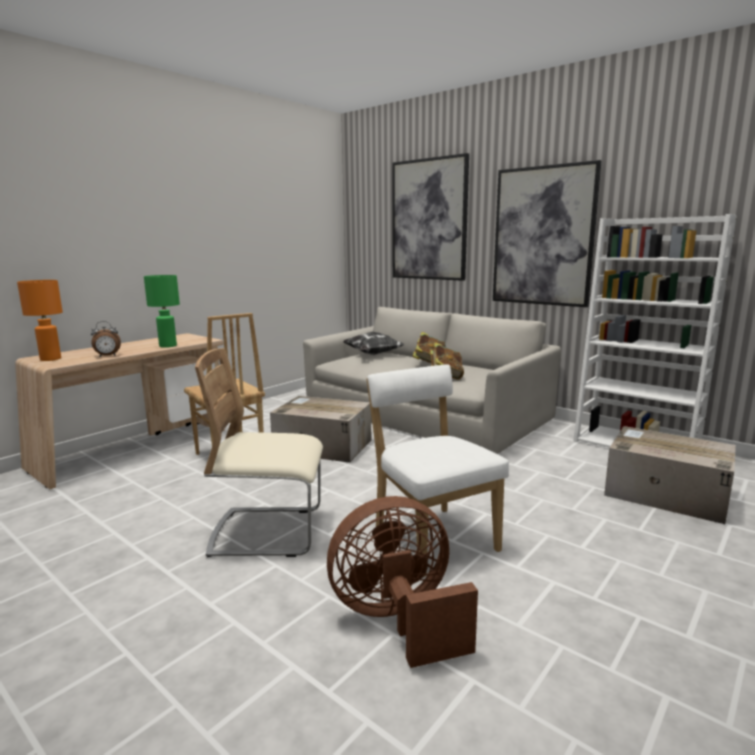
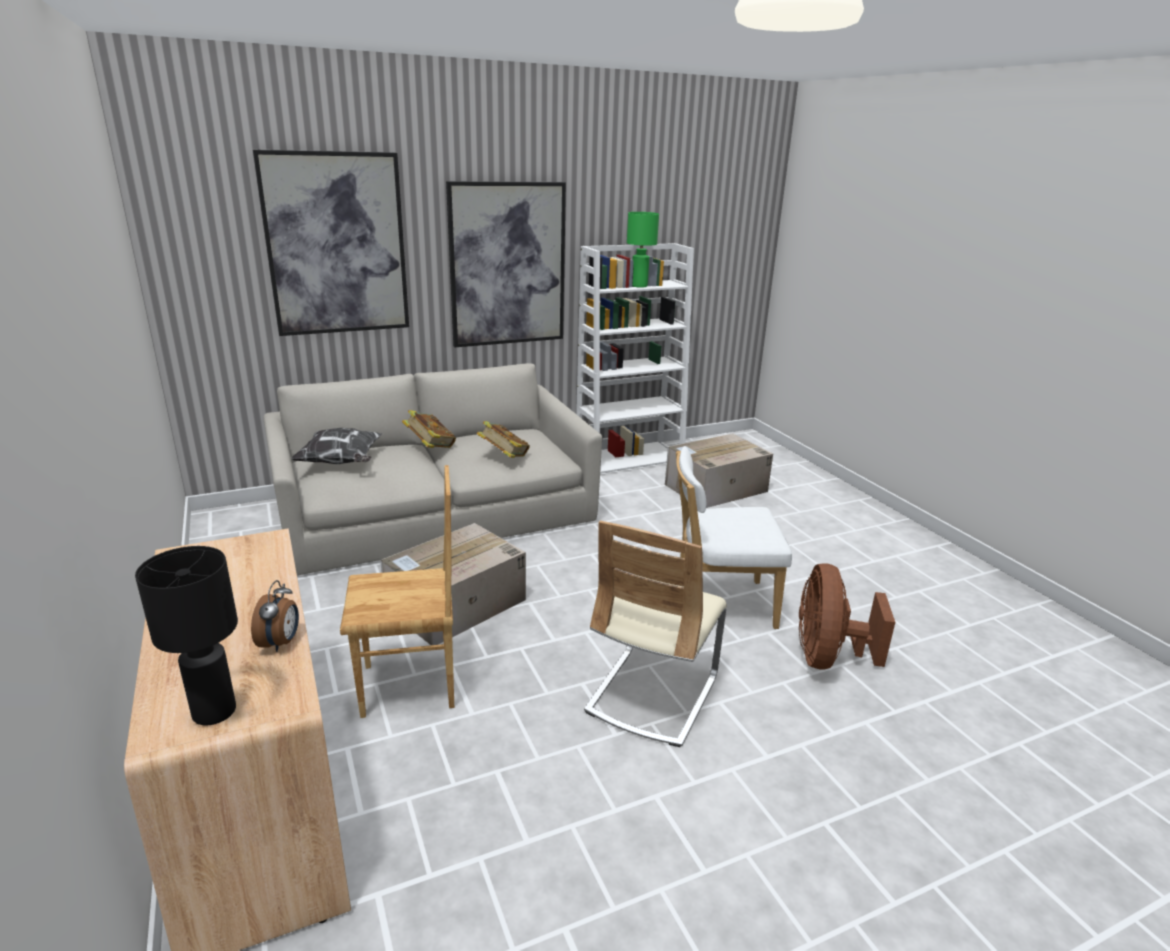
camera: 65 degrees left, 10 degrees up
orange table lamp [17,280,63,361] -> black table lamp [135,546,238,725]
green table lamp [144,275,180,348] -> green table lamp moved to [627,212,659,287]

